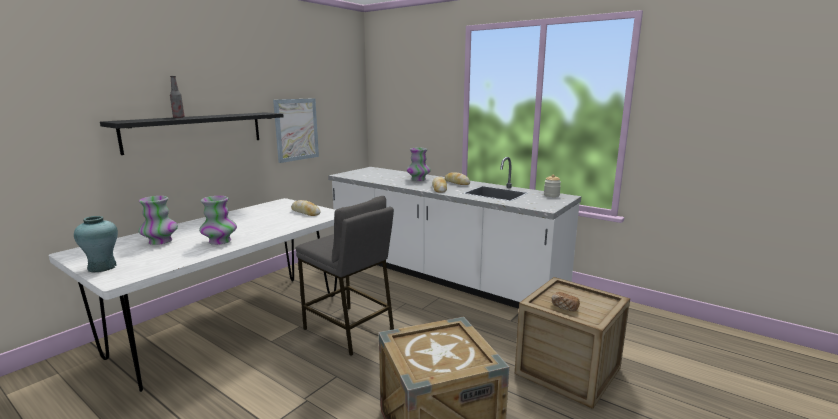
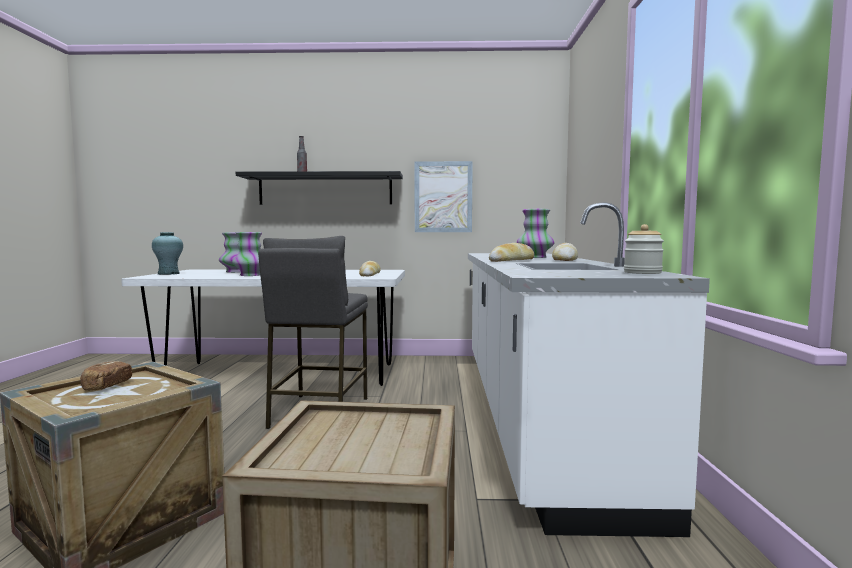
camera: 55 degrees right, 10 degrees down
bread [552,292,580,312] -> bread moved to [80,361,132,391]

